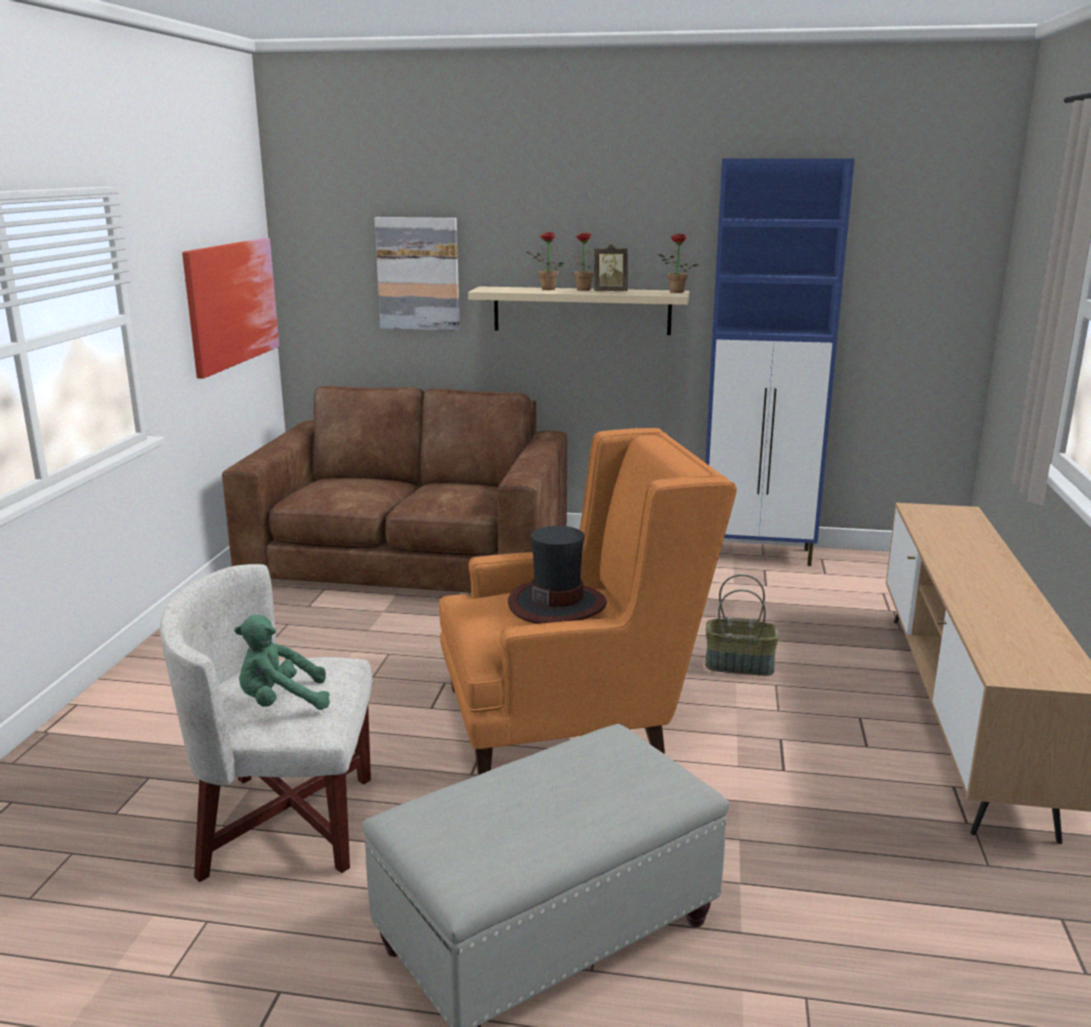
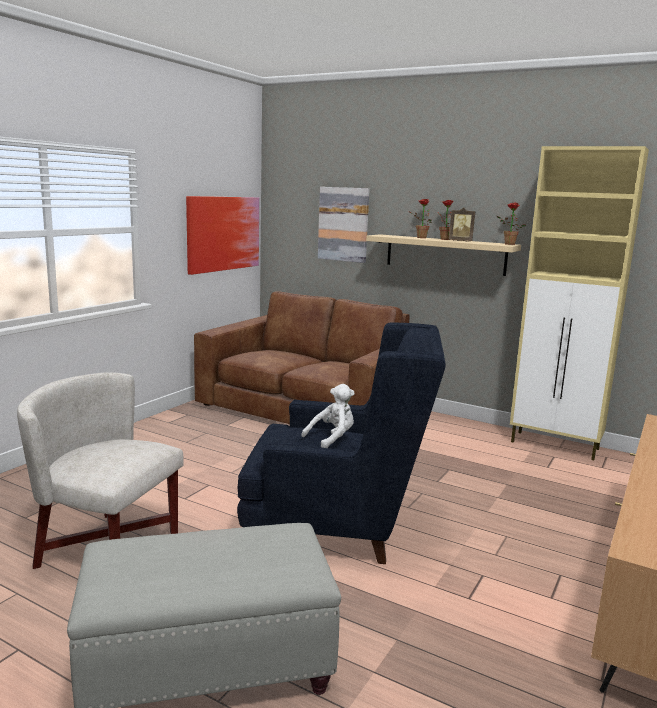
camera: 20 degrees right, 5 degrees down
green plush toy [234,615,330,710] -> none
orange armchair [439,428,737,775] -> blue armchair [237,322,446,564]
hat [508,526,607,624] -> white plush toy [301,384,355,448]
blue cabinet [705,159,855,566] -> beige cabinet [510,146,649,460]
basket [705,574,779,676] -> none

